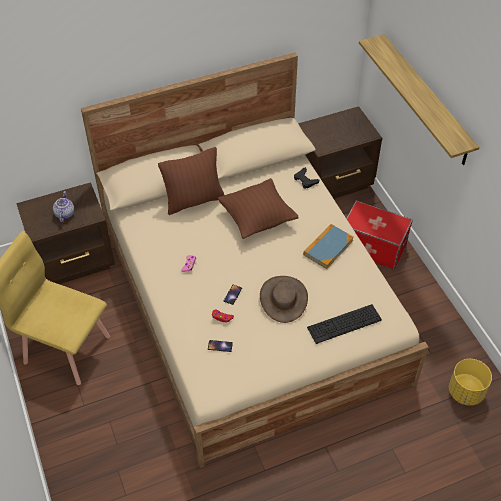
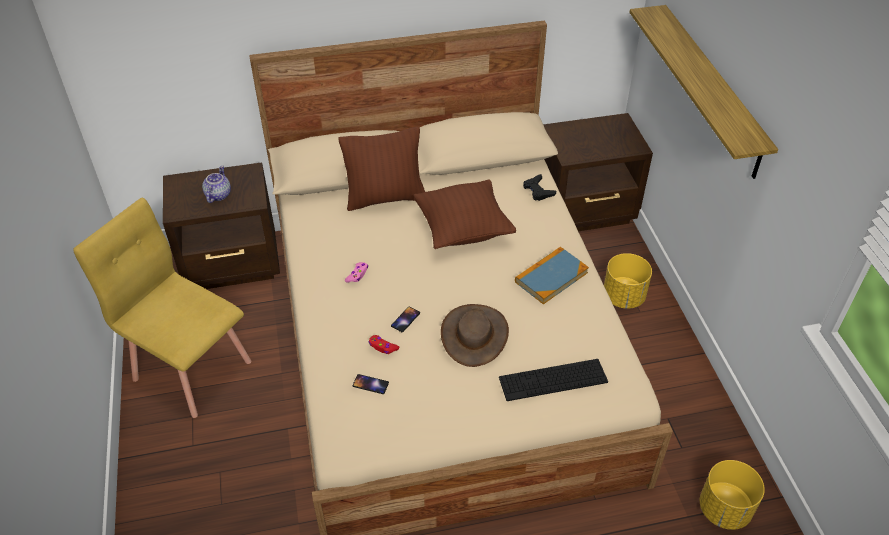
camera: 10 degrees right, 5 degrees down
storage box [346,200,413,270] -> yellow planter [604,253,652,309]

